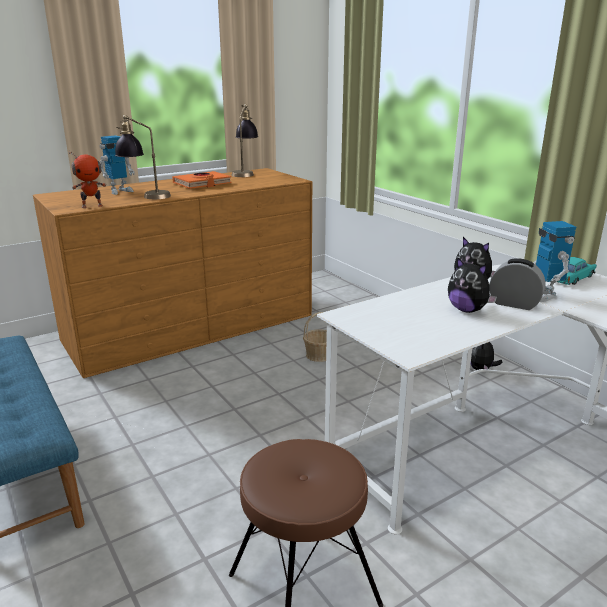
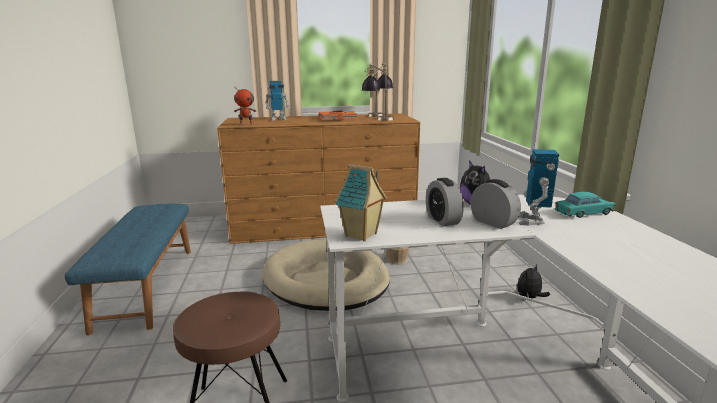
camera: 25 degrees right, 5 degrees down
table lamp [115,115,171,199] -> table lamp moved to [362,64,395,121]
plush toy [448,257,497,313] -> alarm clock [426,178,464,227]
none -> beige dog bed [262,240,390,311]
none -> toy house [335,164,387,241]

